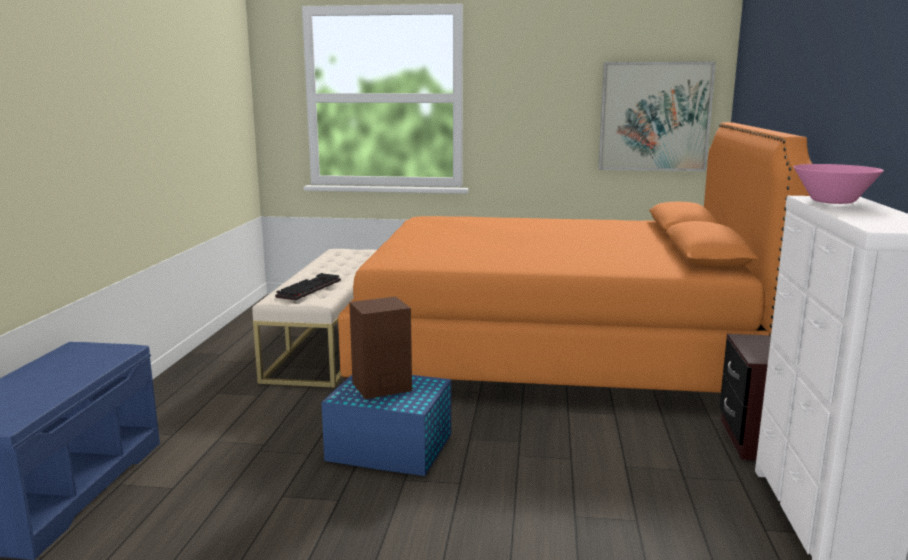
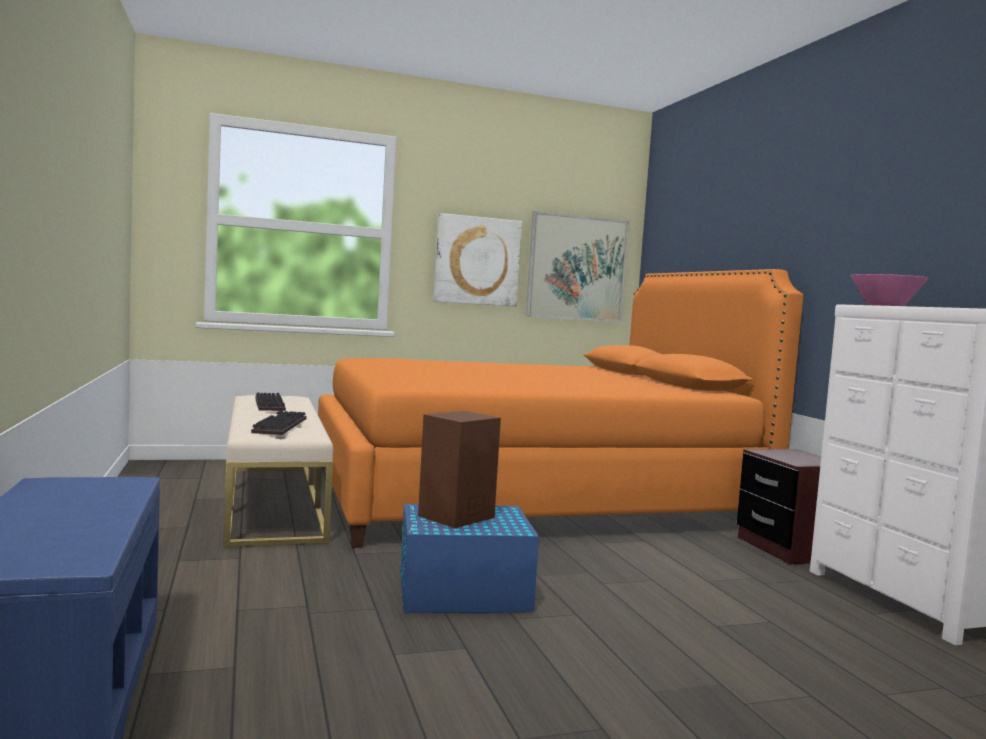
camera: 25 degrees left, 10 degrees down
none -> keyboard [255,392,286,411]
none -> picture [433,213,522,307]

